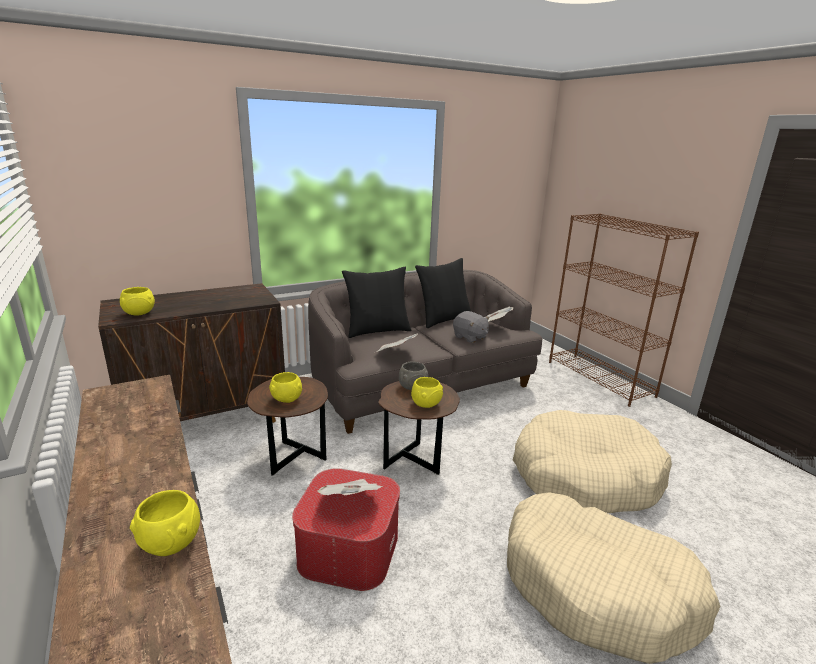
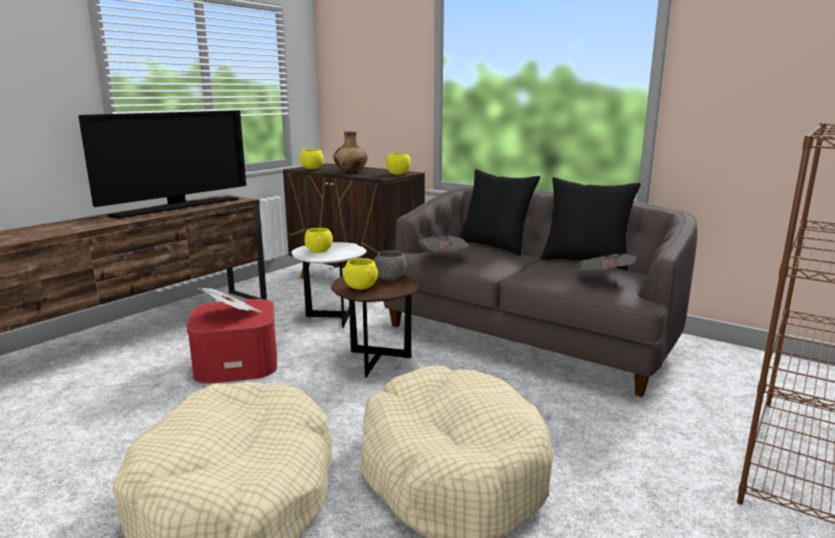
camera: 65 degrees right, 5 degrees down
yellow bowl [130,490,200,556] -> yellow bowl moved to [386,153,411,175]
brown side table [247,377,328,476] -> white side table [291,242,366,328]
grey plush toy [453,311,490,343] -> none
none -> television [78,110,246,218]
none -> brown vase [333,131,368,172]

